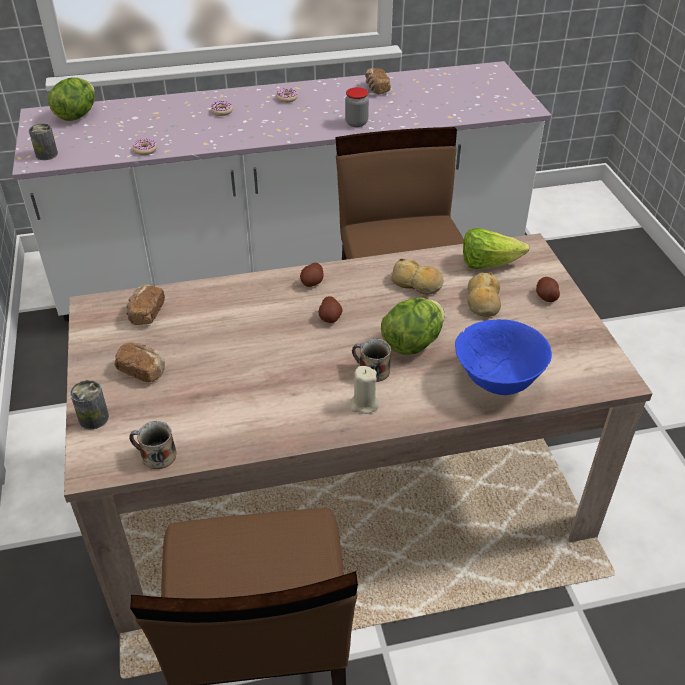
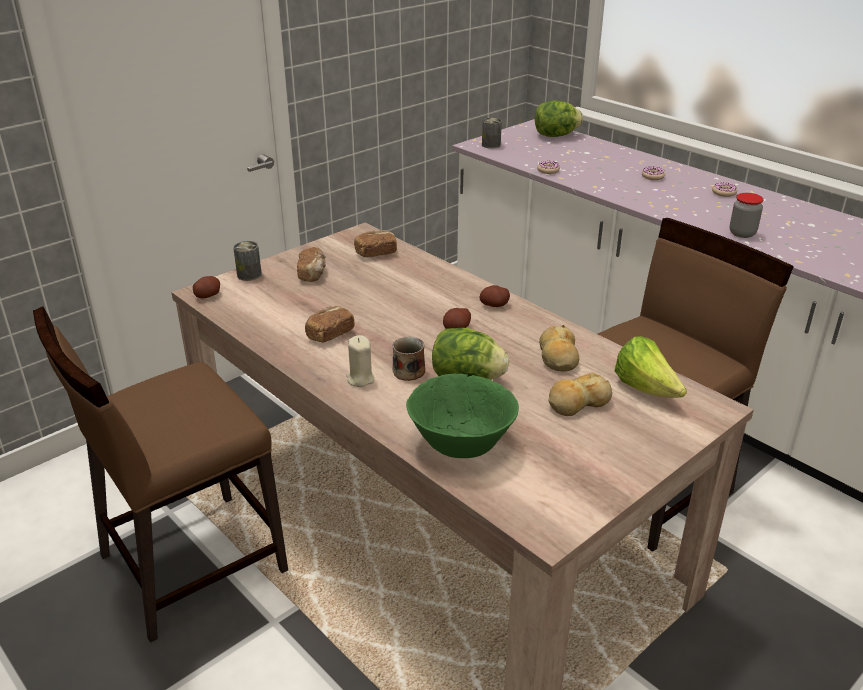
camera: 60 degrees right, 10 degrees down
mug [129,421,176,469] -> none
bread [365,68,391,95] -> bread moved to [305,306,355,343]
blue bowl [455,319,552,395] -> green bowl [406,374,519,458]
potato [536,277,560,302] -> potato moved to [193,276,220,298]

